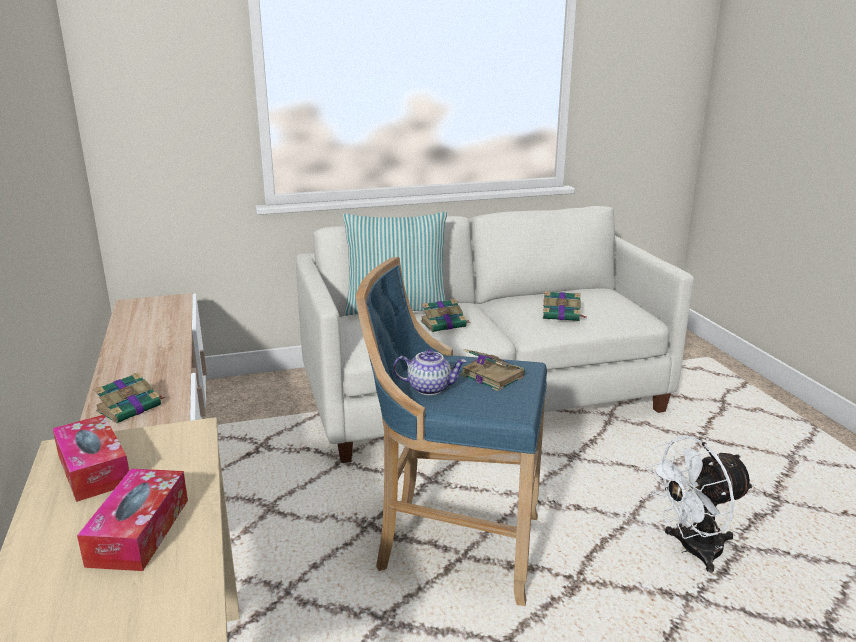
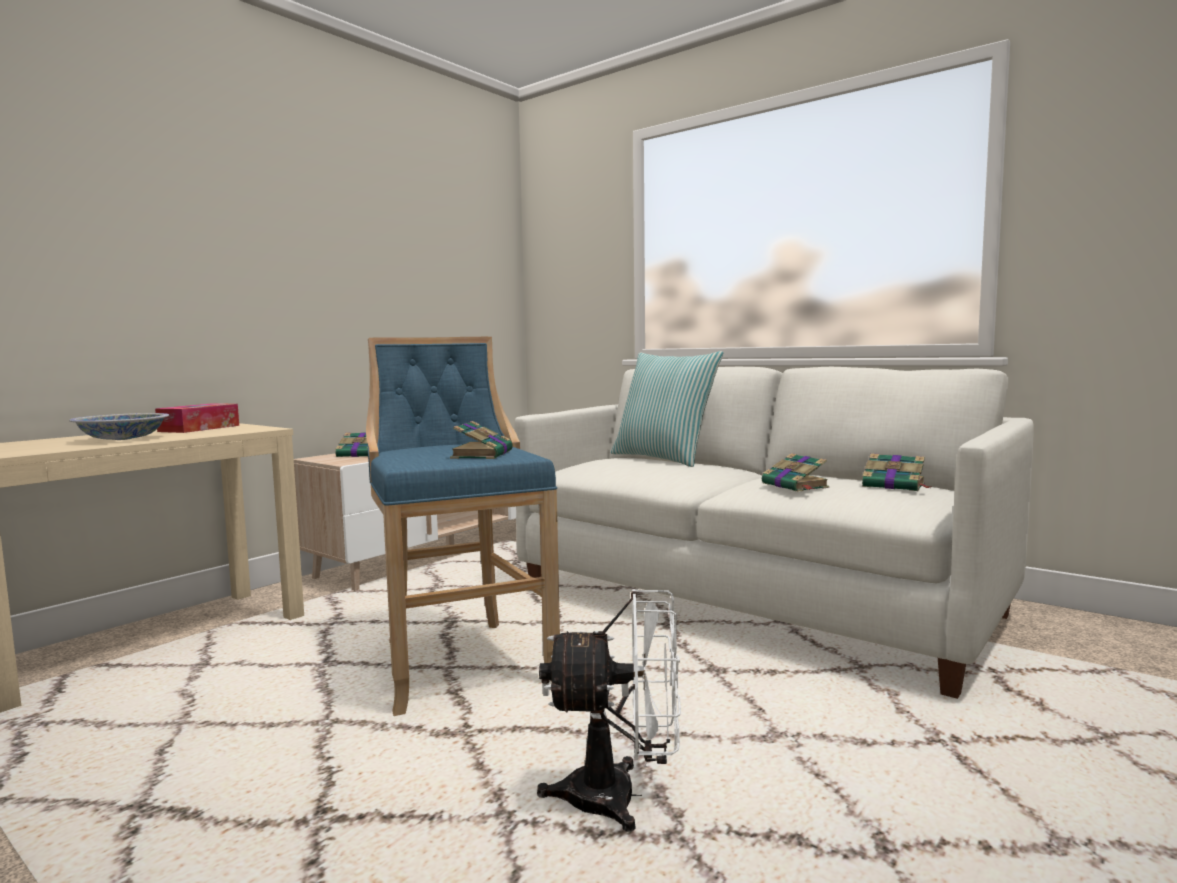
camera: 55 degrees right, 15 degrees down
tissue box [77,469,188,571] -> bowl [69,413,169,440]
teapot [393,349,467,395] -> none
book [421,299,469,332] -> book moved to [862,453,931,491]
white fan [646,436,754,572] -> white fan turned 150 degrees clockwise [537,589,681,832]

